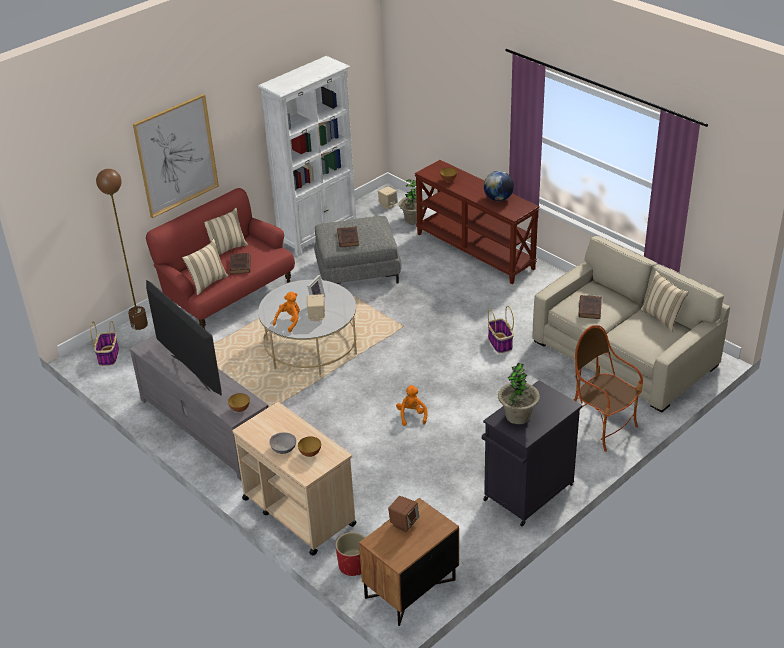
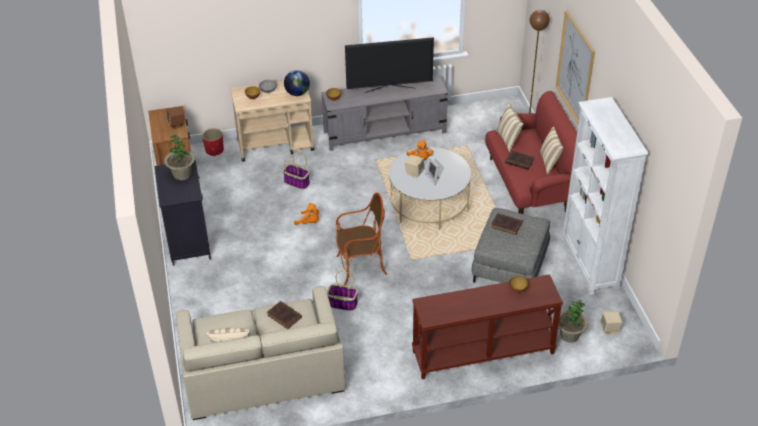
camera: 120 degrees right, 5 degrees up
basket [90,321,119,366] -> basket moved to [283,151,310,190]
globe [484,171,514,201] -> globe moved to [284,70,310,96]
armchair [573,325,643,452] -> armchair moved to [336,193,387,285]

